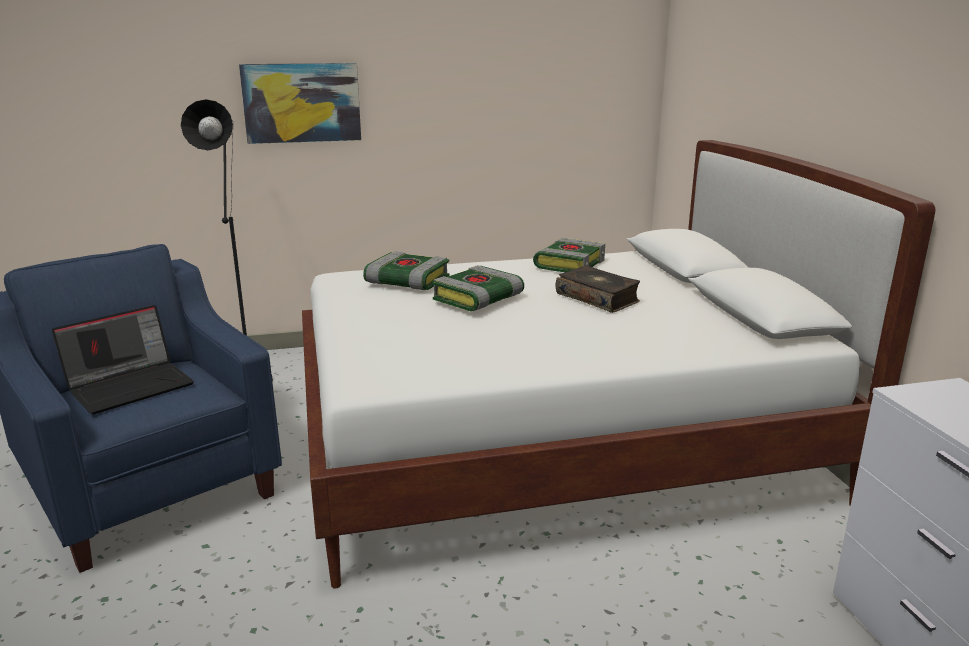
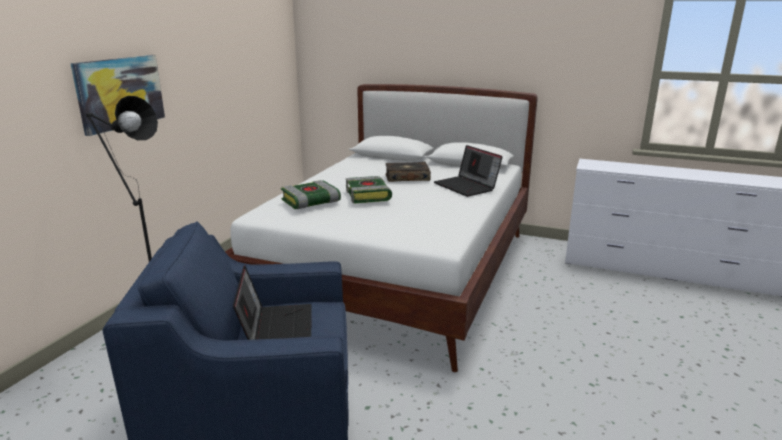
camera: 55 degrees left, 0 degrees up
book [533,238,605,272] -> none
none -> laptop [434,145,503,197]

